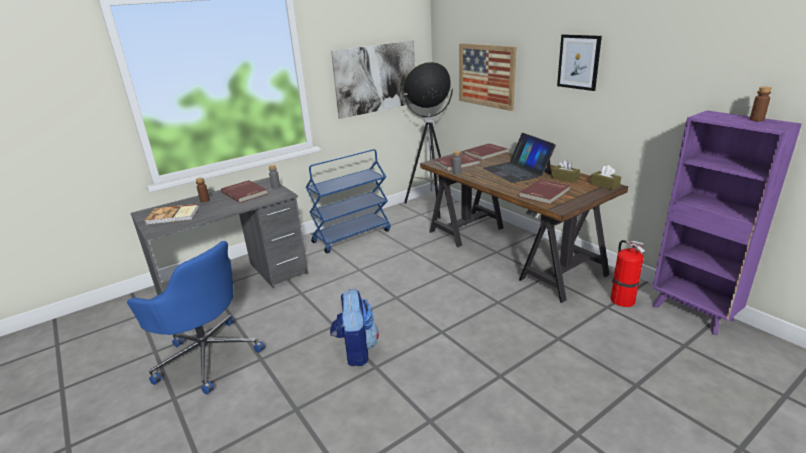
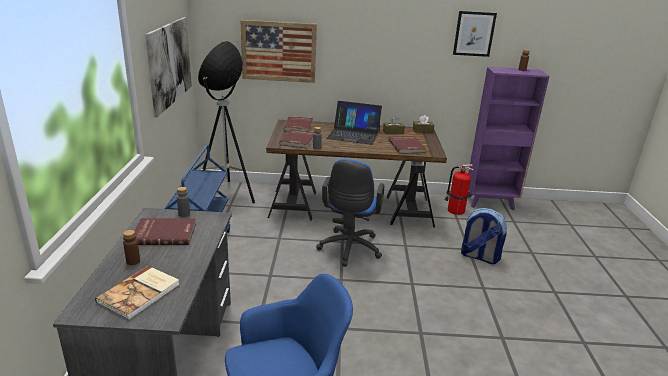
camera: 55 degrees left, 0 degrees up
backpack [330,289,379,366] -> backpack moved to [461,208,507,264]
picture [557,34,602,91] -> picture moved to [453,11,497,57]
none -> blue office chair [316,159,384,267]

